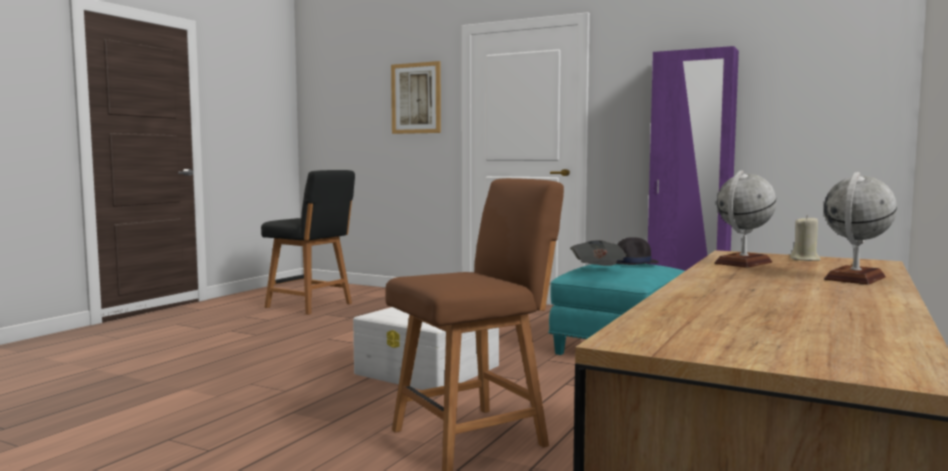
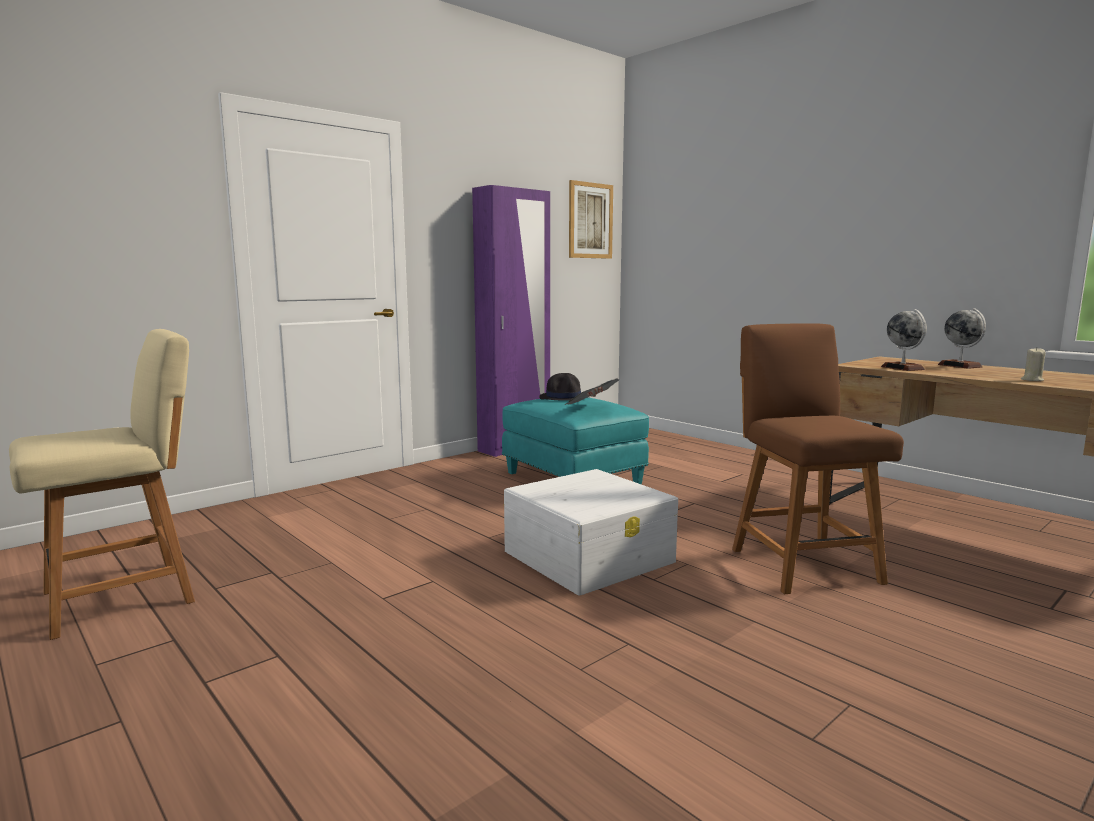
camera: 70 degrees left, 5 degrees up
black chair [261,170,355,315] -> beige chair [9,329,195,640]
picture [391,61,441,134] -> picture moved to [569,180,613,259]
beige candle [790,215,820,261] -> beige candle moved to [1021,347,1046,381]

